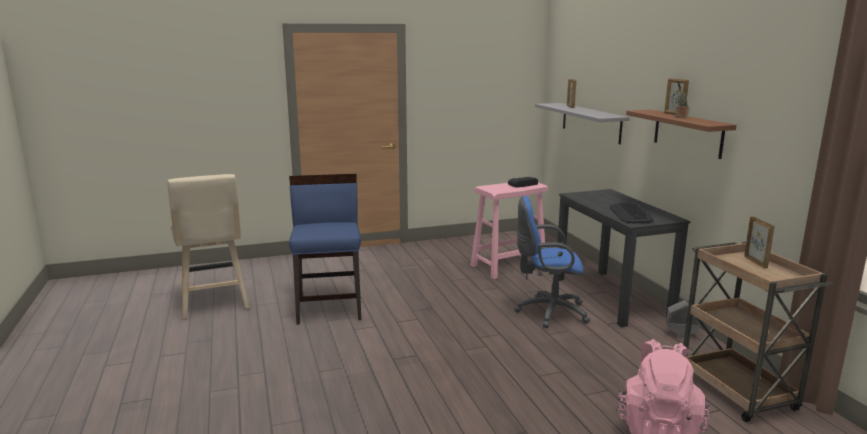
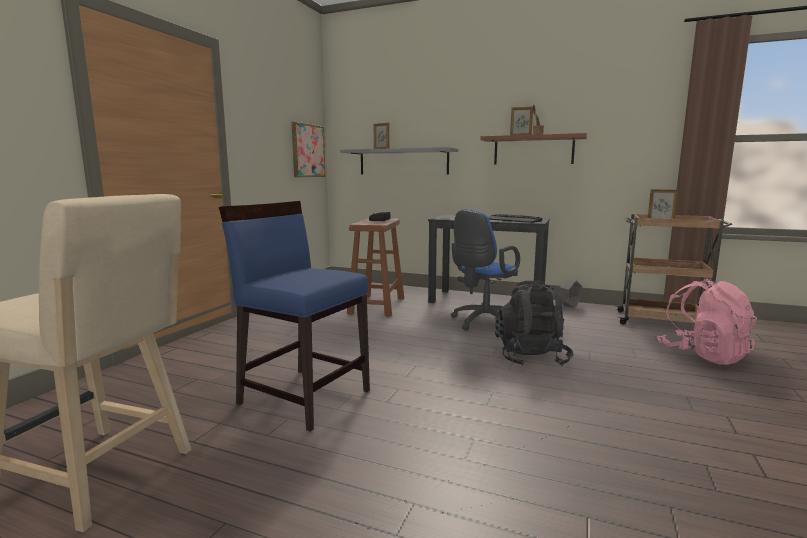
camera: 50 degrees left, 5 degrees down
pink stool [471,183,548,279] -> brown stool [347,218,404,317]
none -> picture [292,122,326,177]
none -> black backpack [495,281,573,366]

